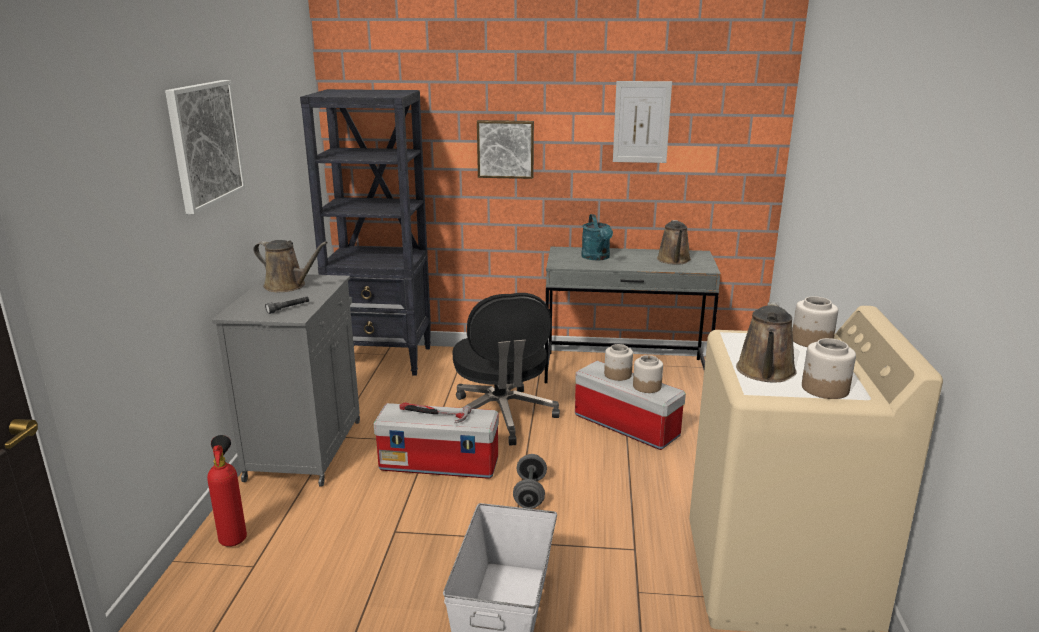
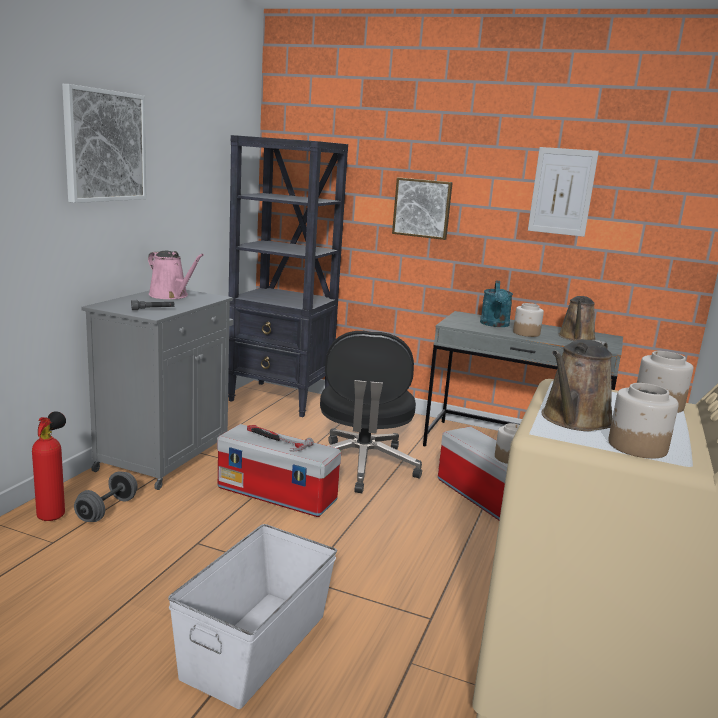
camera: 15 degrees right, 5 degrees down
brown watering can [253,240,328,292] -> pink watering can [148,251,204,299]
grey dumbbell [513,454,547,509] -> grey dumbbell moved to [74,471,138,522]
jar [604,344,633,381] -> jar moved to [513,303,544,337]

